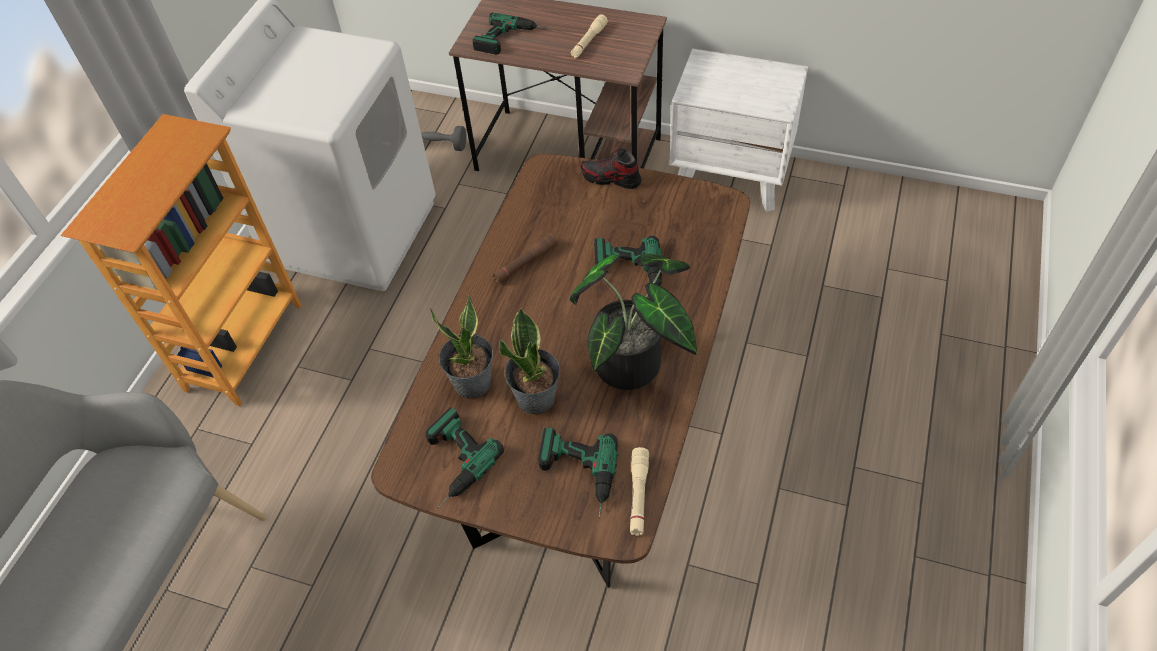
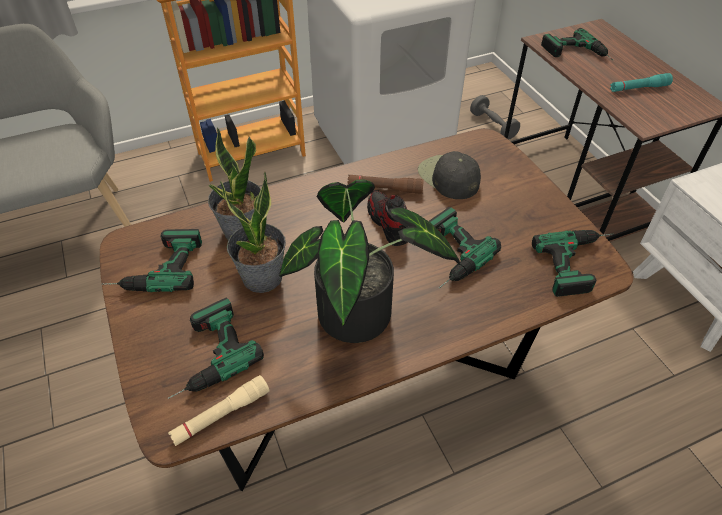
camera: 45 degrees right, 5 degrees down
beige flashlight [571,14,608,58] -> turquoise flashlight [610,73,673,92]
shoe [581,149,642,189] -> shoe moved to [367,190,407,246]
none -> black cap [418,151,481,199]
none -> power drill [532,230,613,297]

